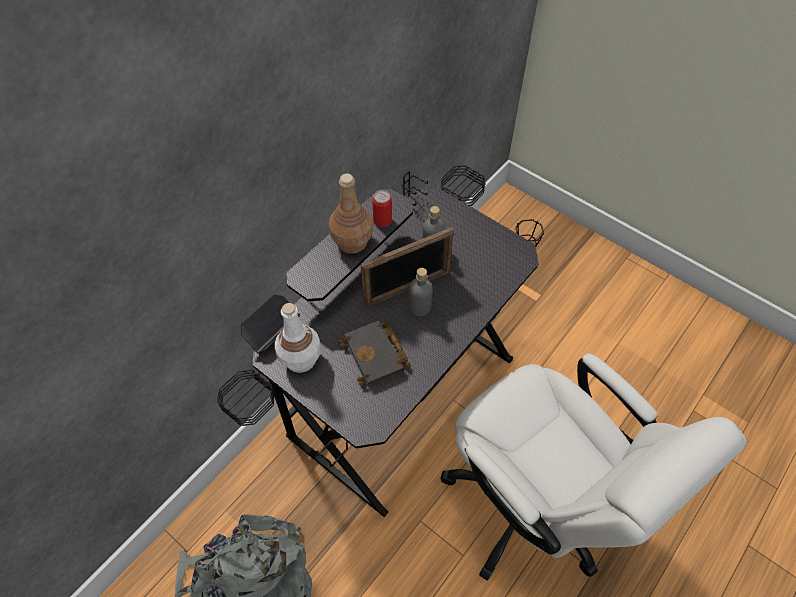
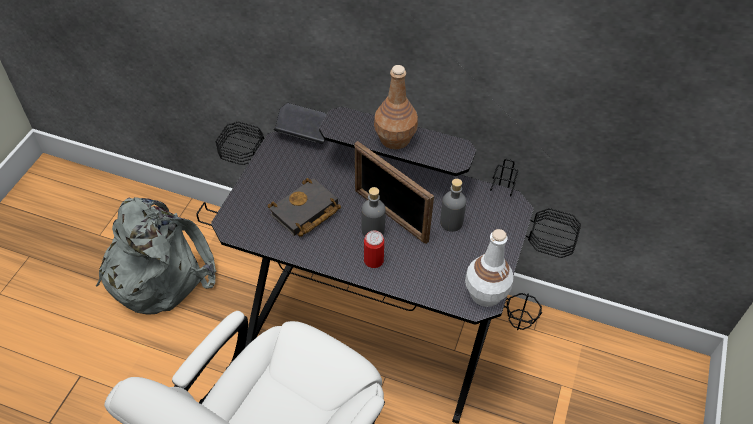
camera: 70 degrees right, 5 degrees down
white bottle [275,303,321,373] -> white bottle moved to [465,229,514,307]
can [372,190,392,227] -> can moved to [364,231,384,268]

